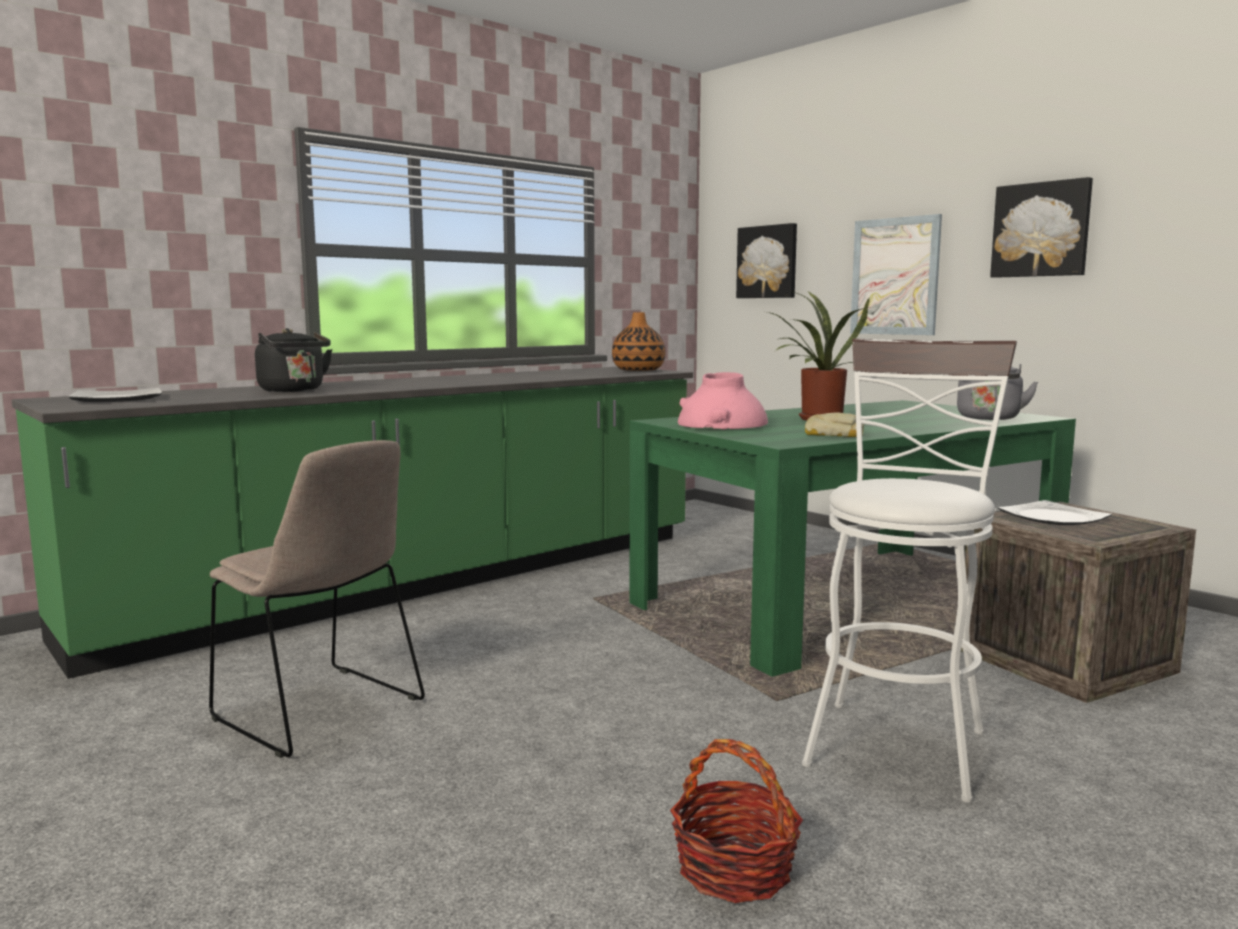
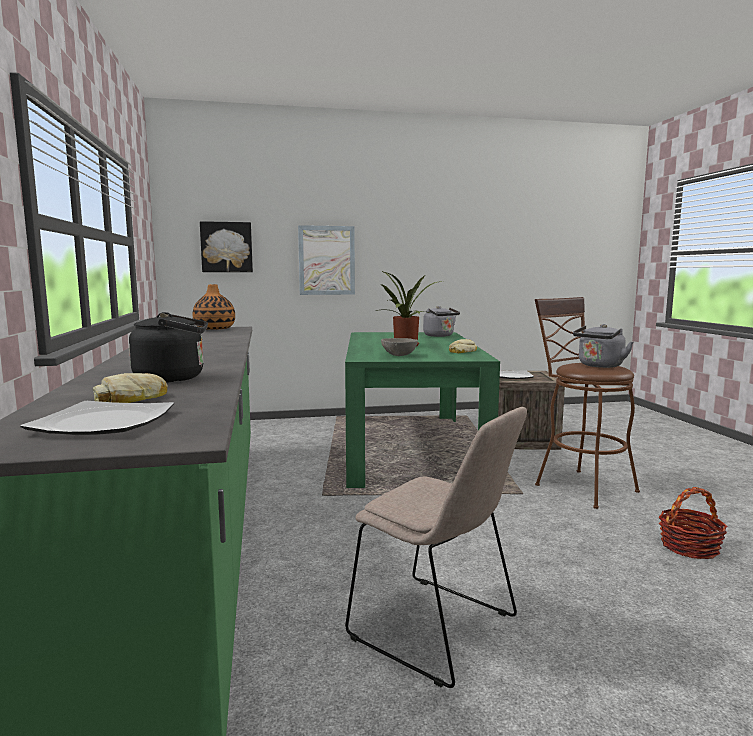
camera: 60 degrees left, 0 degrees up
beige chair [209,440,425,758] -> beige chair turned 60 degrees clockwise [345,407,527,688]
pink vase [678,372,768,429] -> grey bowl [381,338,418,356]
white stool [802,339,1017,803] -> brown stool [535,297,640,509]
picture [990,177,1093,278] -> none
none -> bread [93,373,168,403]
none -> grey kettle [573,324,634,368]

